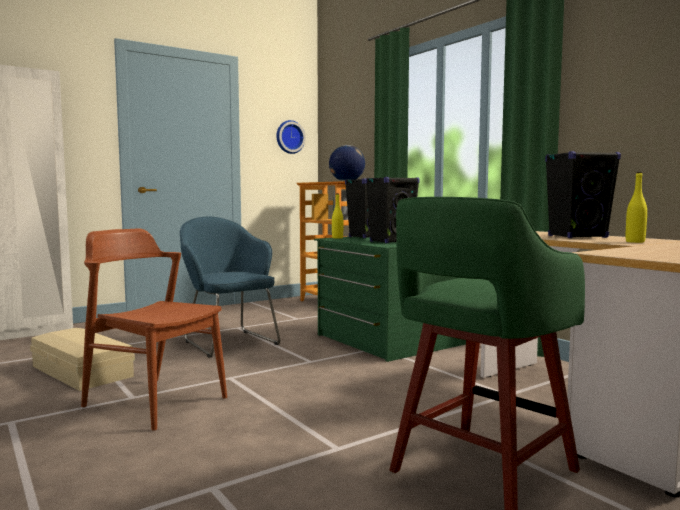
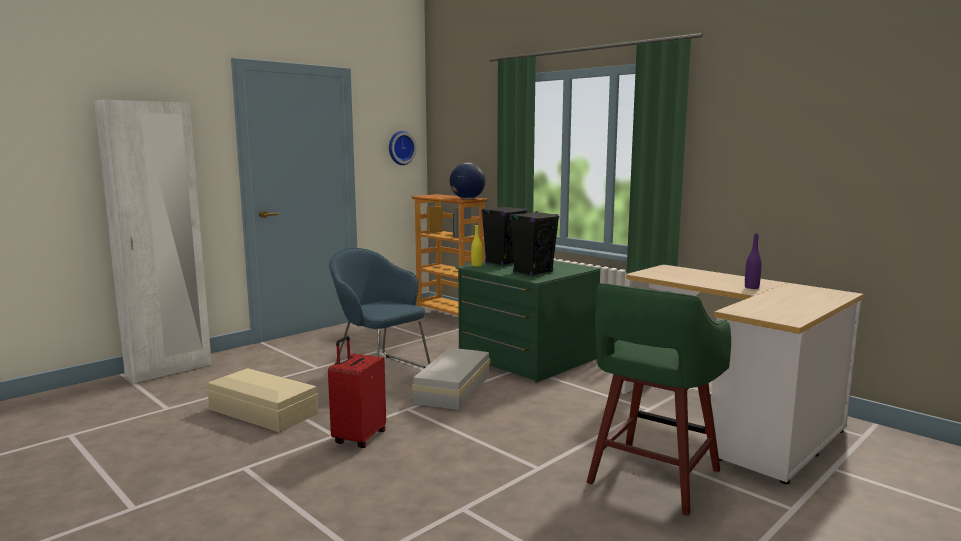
camera: 10 degrees left, 5 degrees up
brown chair [81,228,227,431] -> red suitcase [328,336,386,448]
black speaker [545,151,621,238] -> none
yellow bottle [626,172,647,243] -> purple bottle [745,233,762,289]
none -> white storage box [412,348,490,410]

